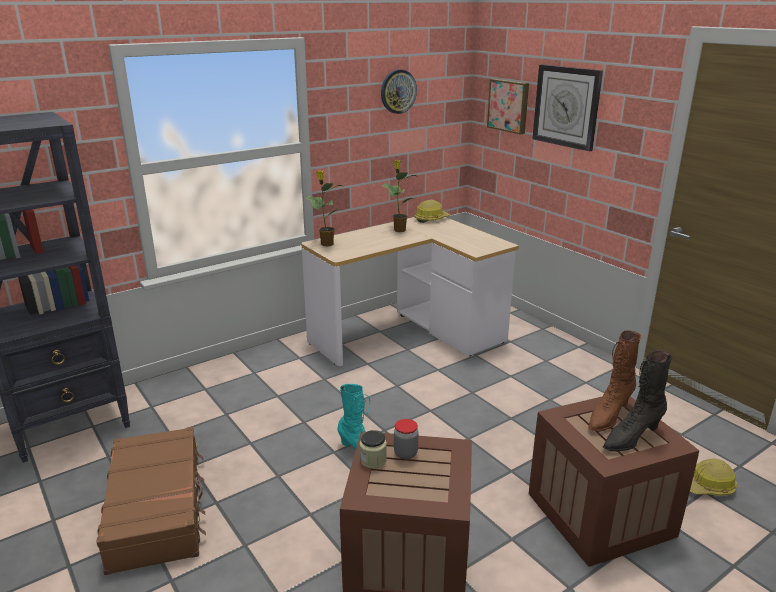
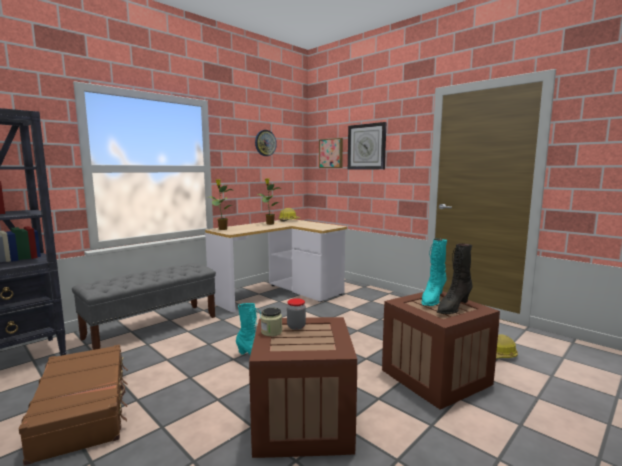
camera: 10 degrees left, 15 degrees down
brown boot [589,330,641,432] -> turquoise boot [422,239,447,306]
none -> grey bench [72,263,216,350]

